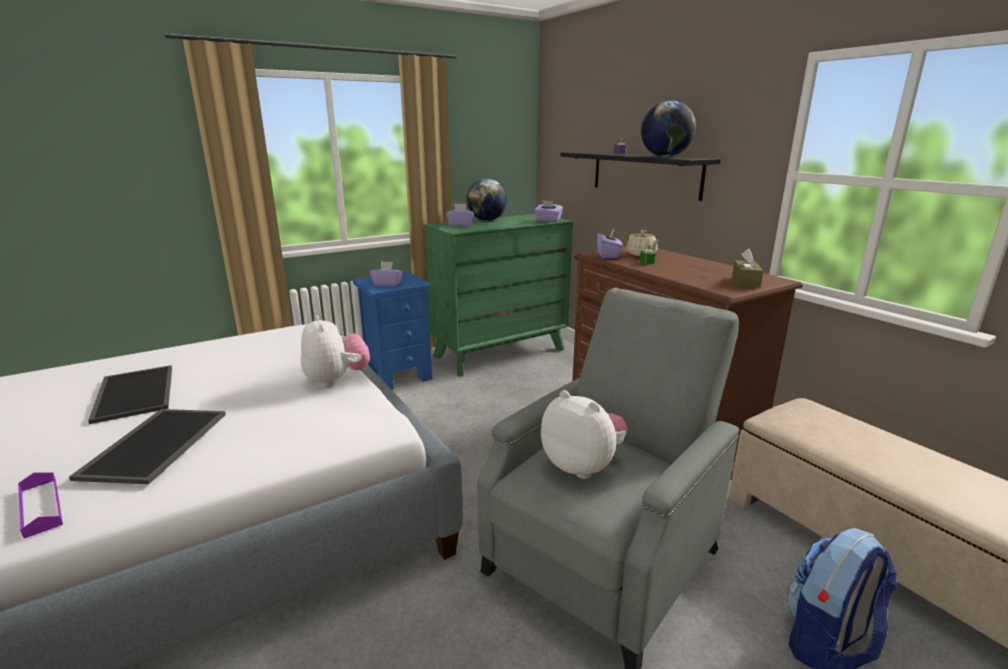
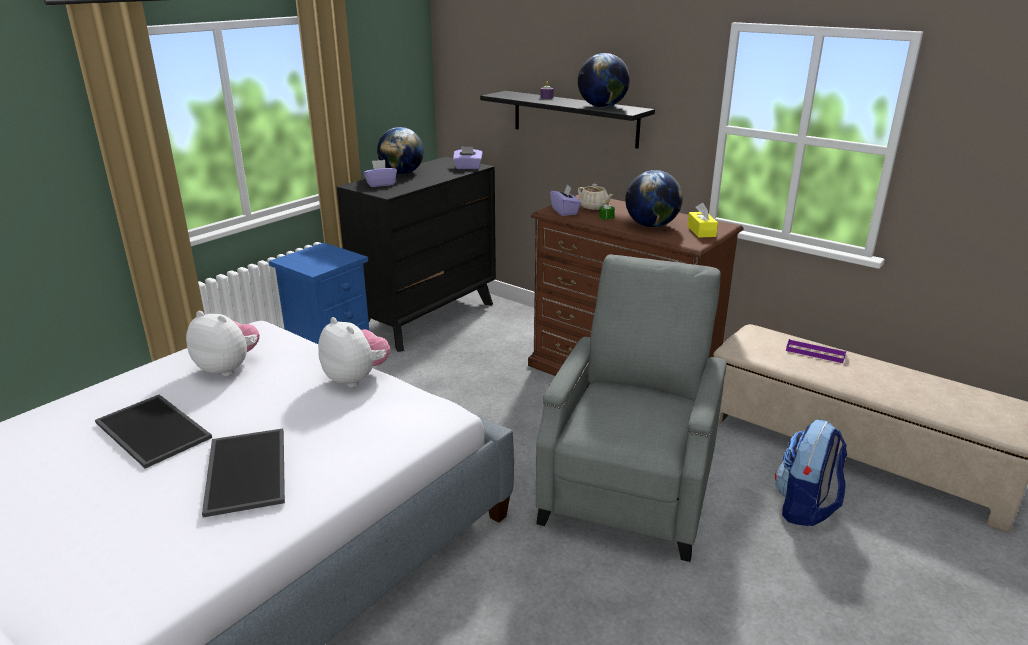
camera: 20 degrees left, 5 degrees up
purple tray [18,473,63,538] -> purple tray moved to [786,339,846,363]
purple tissue box [370,261,403,286] -> none
green dresser [424,214,573,376] -> black dresser [337,157,496,352]
plush toy [541,390,627,479] -> plush toy moved to [186,311,260,376]
brown tissue box [732,249,763,288] -> yellow tissue box [687,203,718,238]
none -> globe [625,170,683,227]

